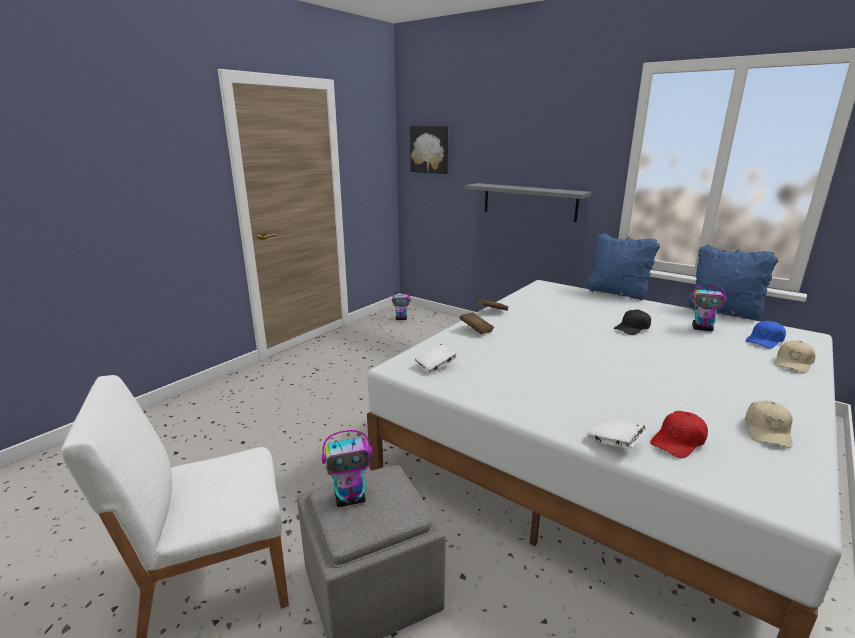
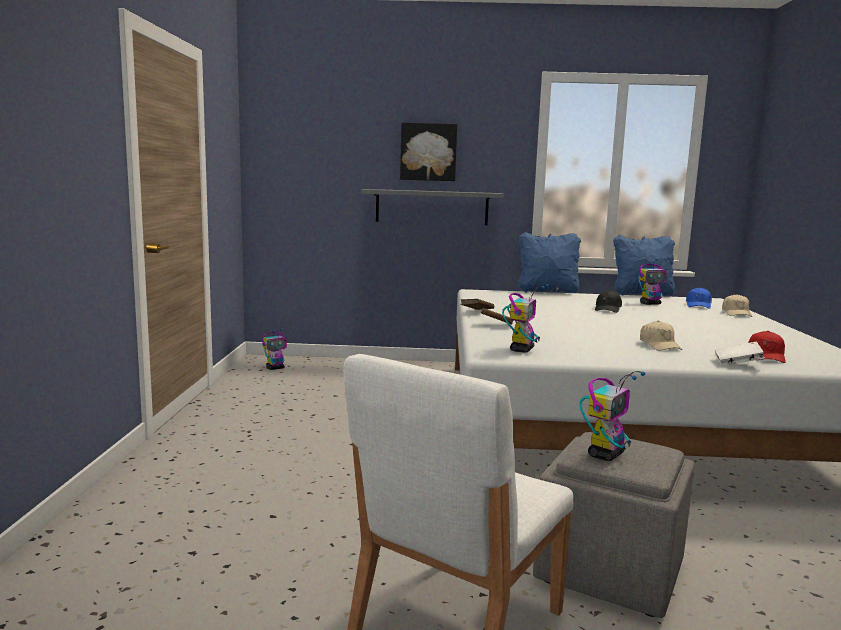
camera: 35 degrees left, 10 degrees down
picture [410,126,448,174] -> picture moved to [400,123,457,181]
white book [415,342,457,374] -> toy robot [502,284,549,352]
beige cap [745,400,793,448] -> beige cap moved to [640,321,682,351]

